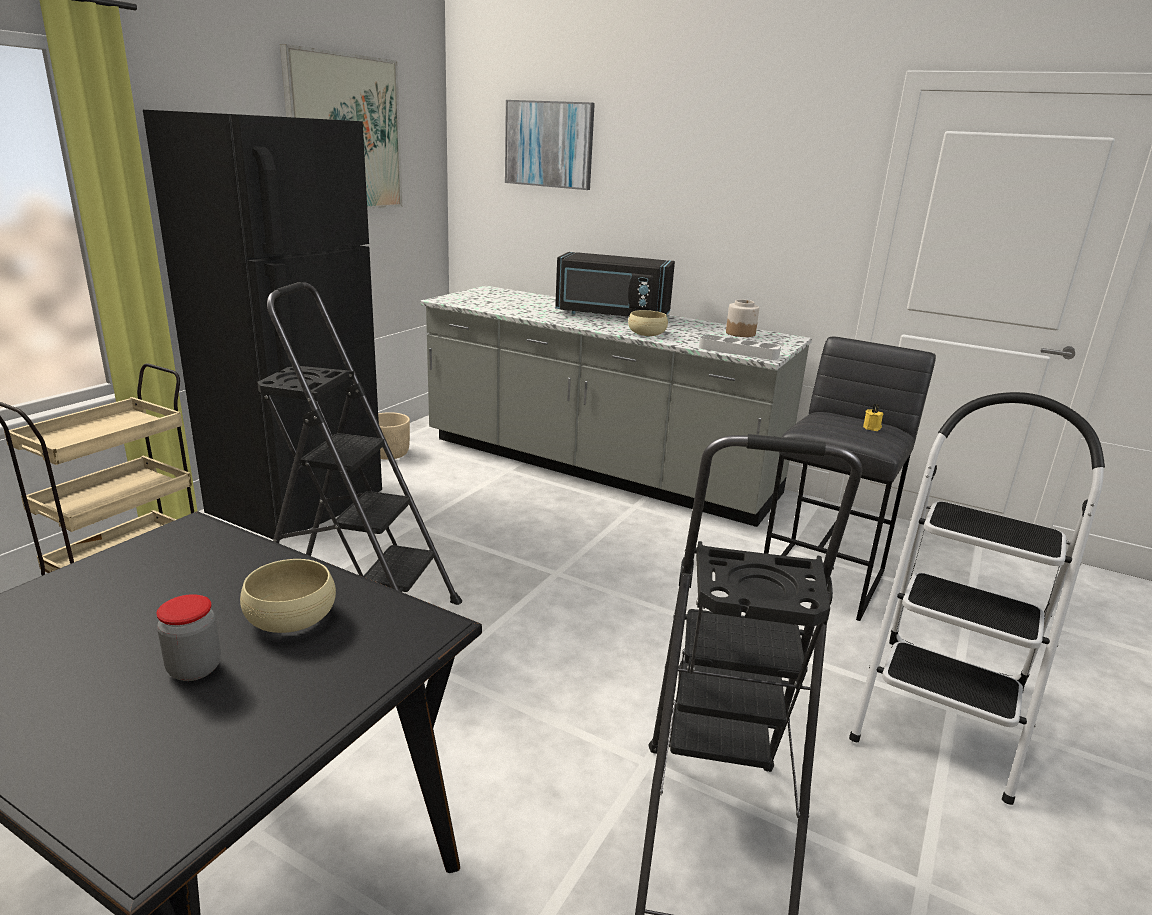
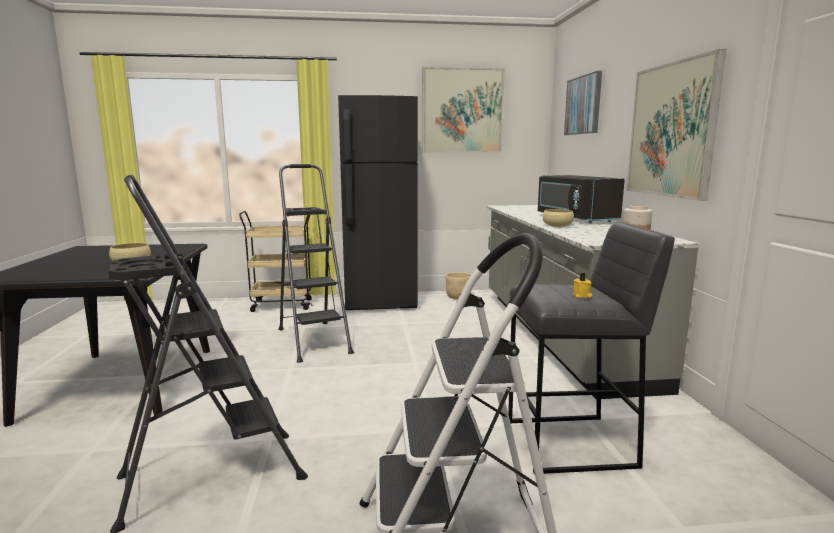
camera: 55 degrees right, 10 degrees down
jar [156,594,221,681] -> none
grey tray [699,334,781,360] -> none
none -> picture [626,49,726,201]

